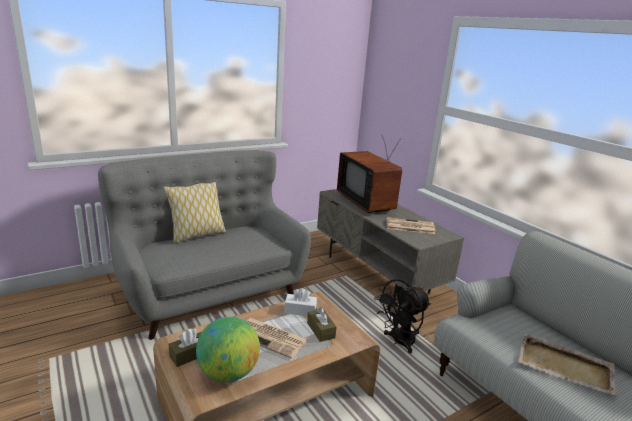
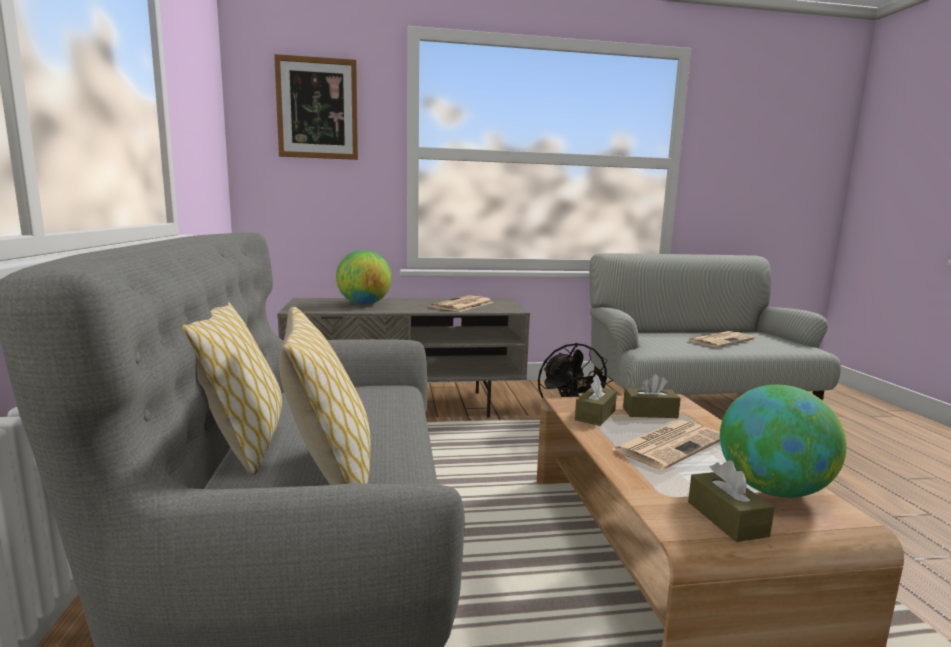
camera: 65 degrees left, 10 degrees down
white tissue box [284,288,317,316] -> brown tissue box [575,374,617,426]
television [337,136,402,213] -> globe [336,250,392,305]
beige tray [517,333,616,396] -> newspaper [688,331,754,347]
none -> picture [274,54,358,160]
none -> pillow [279,307,371,485]

